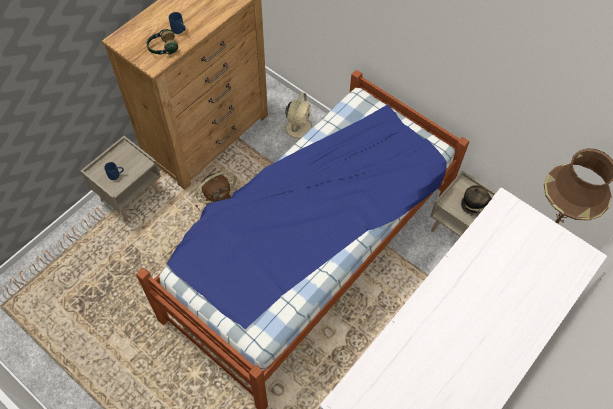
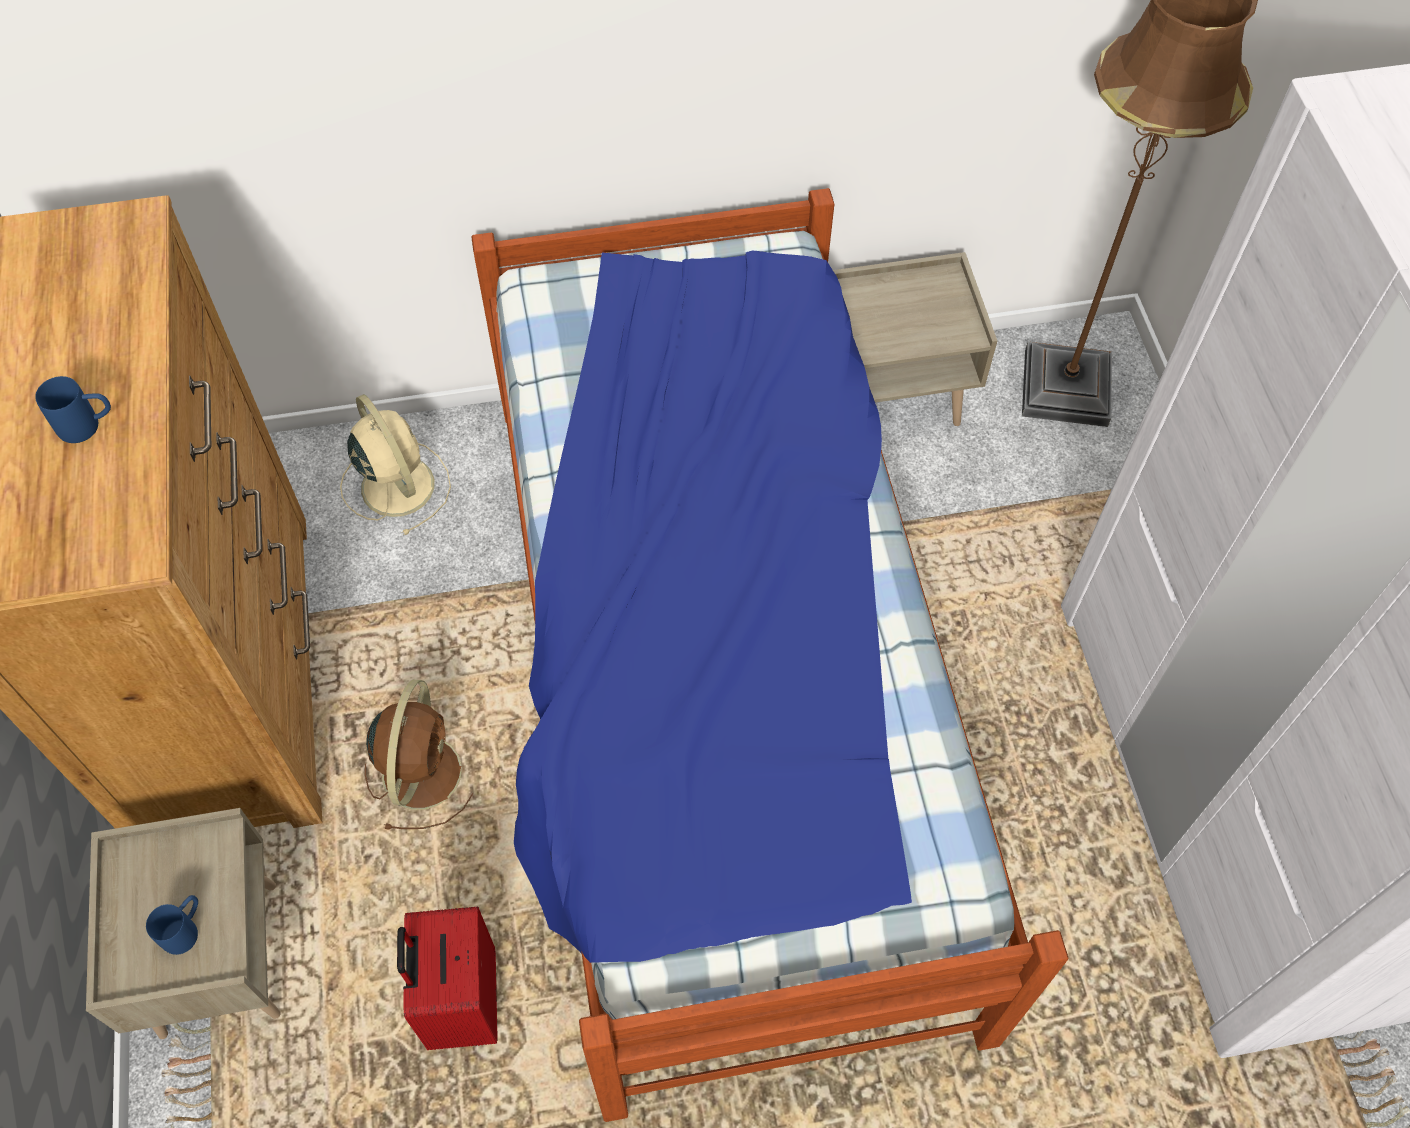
camera: 50 degrees left, 0 degrees up
headphones [147,29,178,55] -> none
hat [461,185,492,217] -> none
none -> red suitcase [397,907,498,1050]

